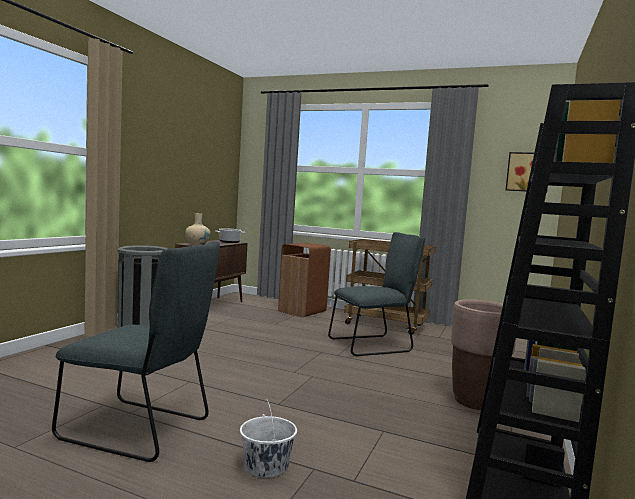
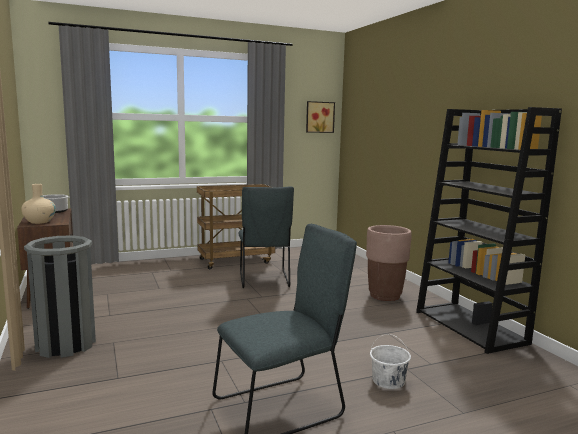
camera: 45 degrees left, 5 degrees up
brown trash can [278,243,331,317] -> none
grey chair [328,232,425,356] -> grey chair turned 150 degrees clockwise [239,187,294,288]

